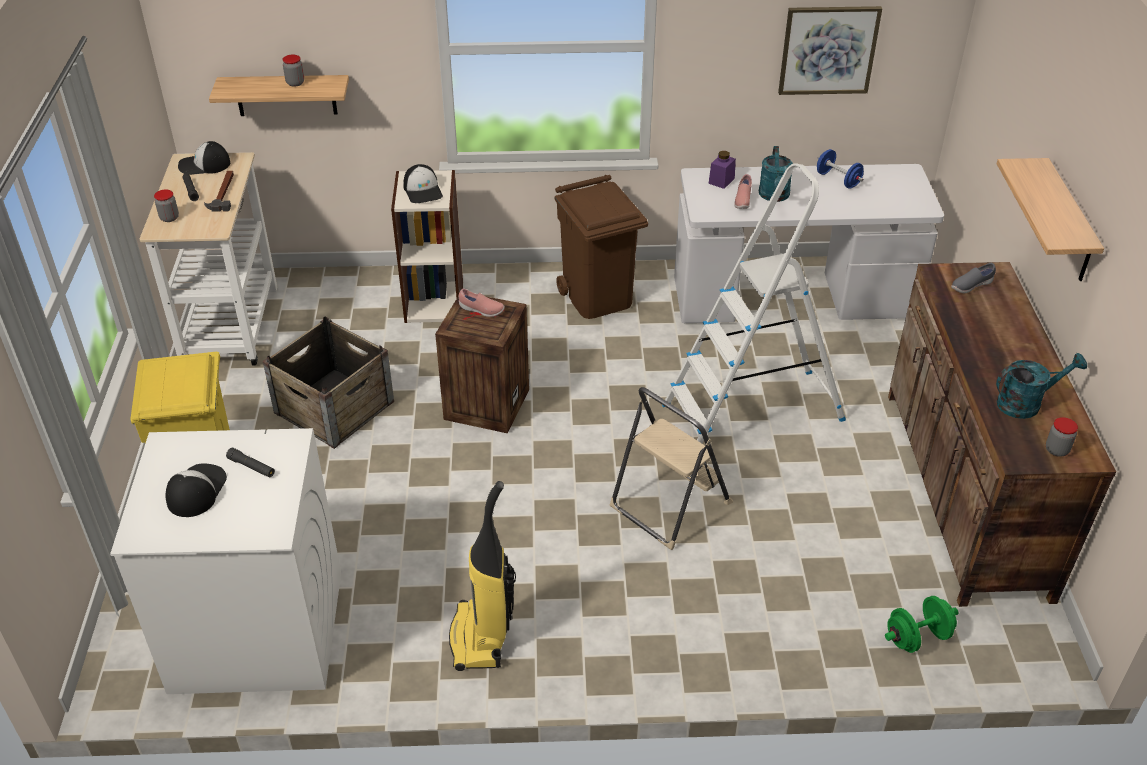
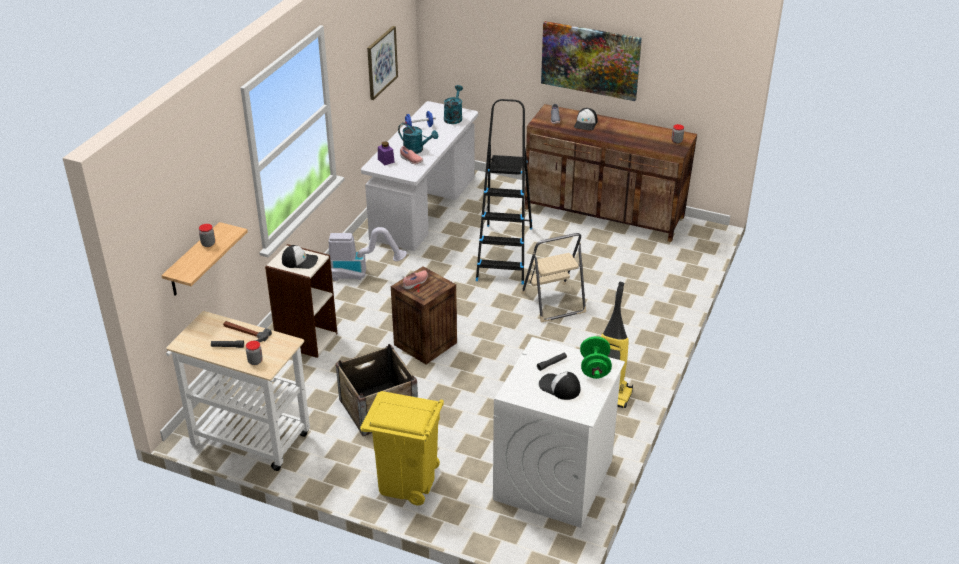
camera: 65 degrees left, 5 degrees down
cap [178,141,230,175] -> cap moved to [574,108,598,130]
brown trash can [555,175,648,319] -> vacuum cleaner [329,227,407,281]
white step ladder [662,163,846,444] -> black step ladder [476,99,532,284]
green dumbbell [885,596,959,653] -> green dumbbell moved to [580,336,612,379]
shelf [996,158,1104,281] -> picture [541,21,642,101]
turquoise watering can [996,353,1087,419] -> turquoise watering can moved to [444,85,463,124]

